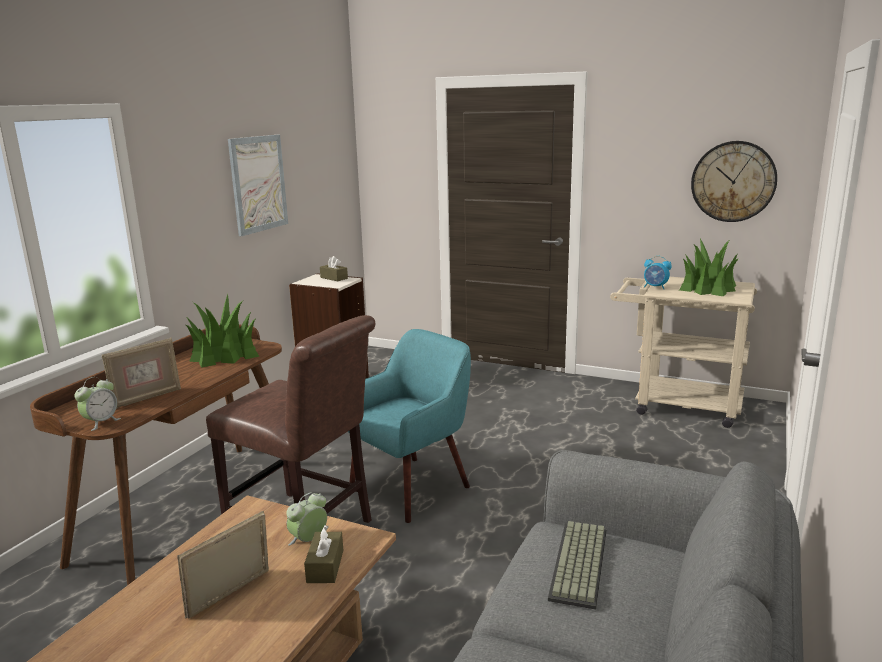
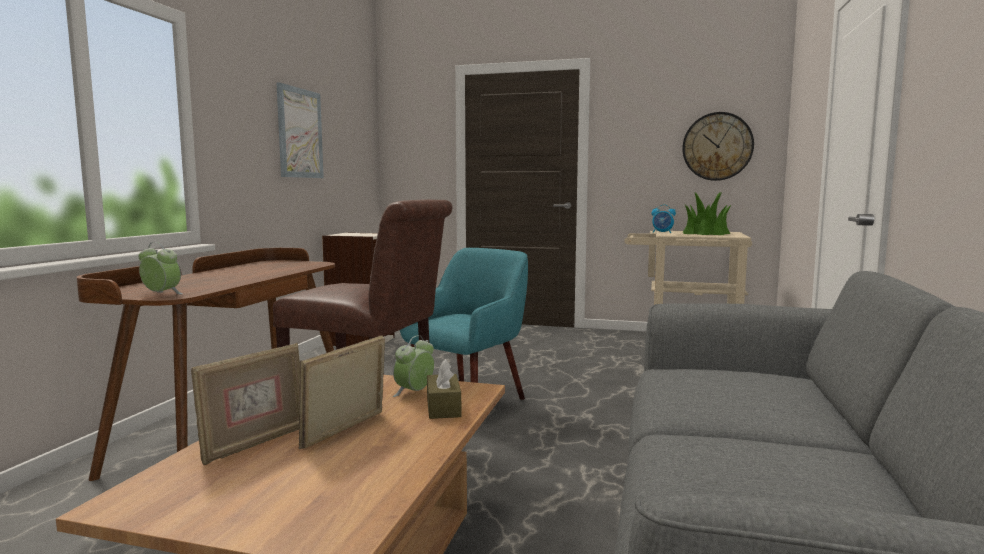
camera: 10 degrees left, 10 degrees down
alarm clock [74,377,121,431] -> alarm clock turned 90 degrees counterclockwise [138,242,183,294]
picture frame [102,338,181,409] -> picture frame moved to [191,343,300,466]
potted plant [185,294,259,368] -> none
brown tissue box [320,256,348,281] -> none
keyboard [548,521,607,609] -> none

